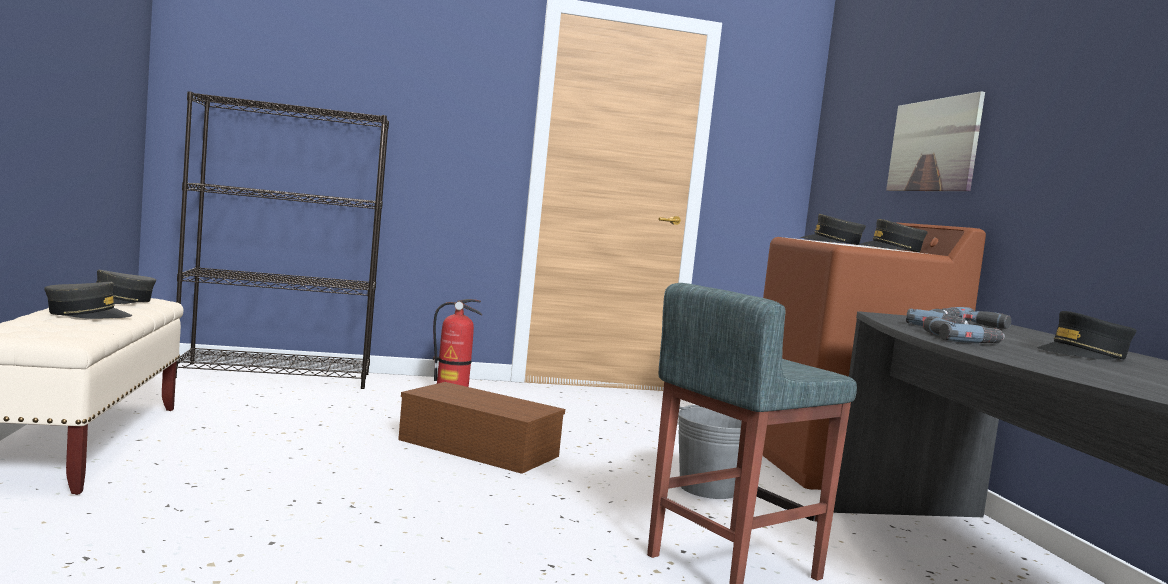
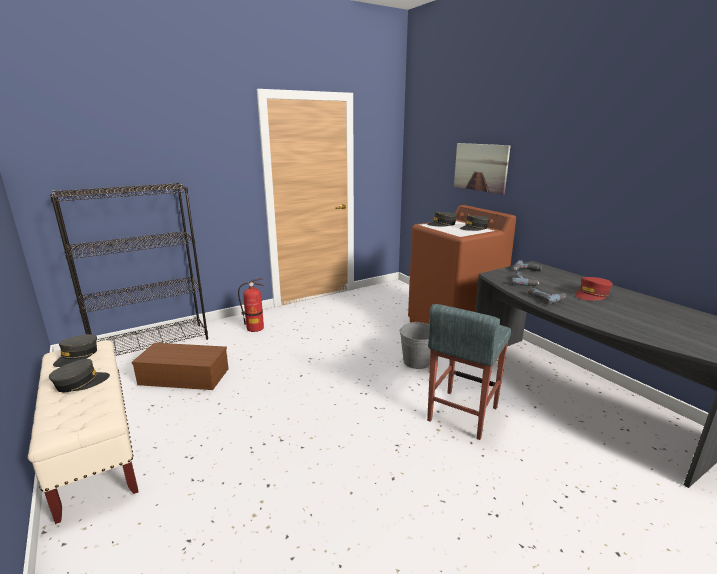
camera: 20 degrees left, 15 degrees up
brown storage box [398,382,565,474] -> brown storage box moved to [132,343,229,390]
black cap [1037,311,1137,360] -> red cap [575,277,613,301]

